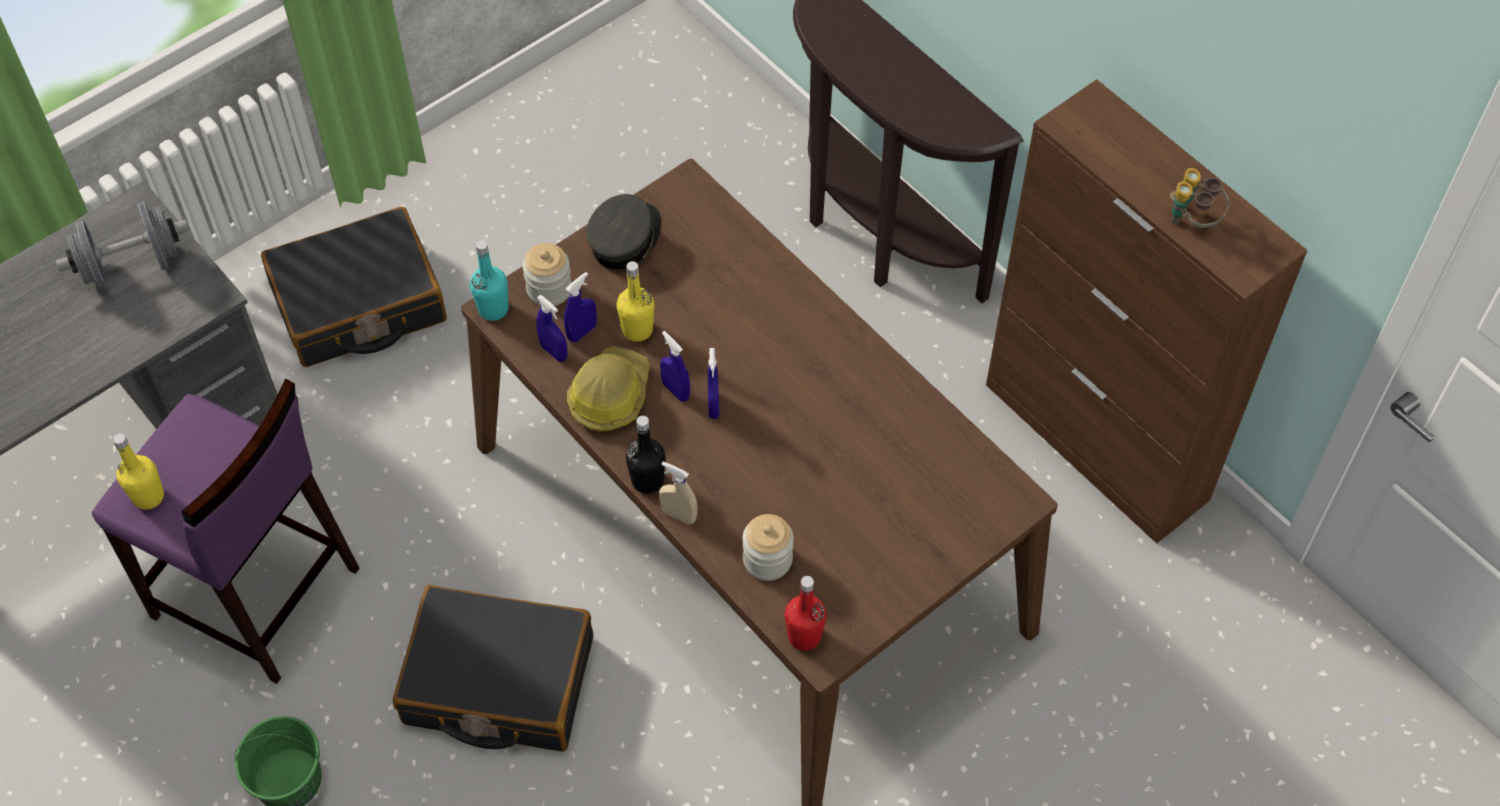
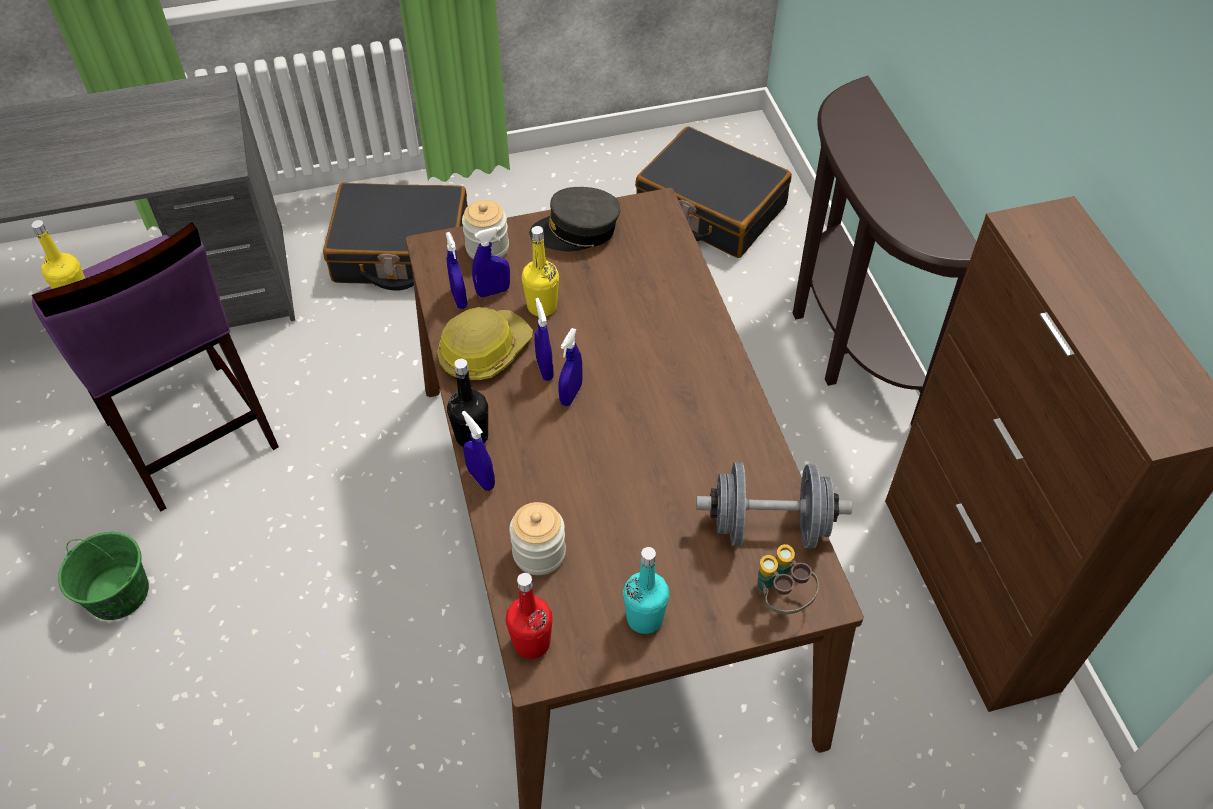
camera: 25 degrees right, 5 degrees down
grey dumbbell [56,201,189,290] -> grey dumbbell moved to [696,462,852,548]
black suitcase [393,585,593,752] -> black suitcase moved to [635,126,792,258]
turquoise bottle [470,240,509,321] -> turquoise bottle moved to [623,547,669,634]
grey cap [586,194,661,270] -> grey cap turned 150 degrees counterclockwise [529,187,621,252]
beige spray bottle [659,461,698,525] -> blue spray bottle [462,411,495,491]
binoculars [1169,168,1229,228] -> binoculars moved to [757,544,819,614]

